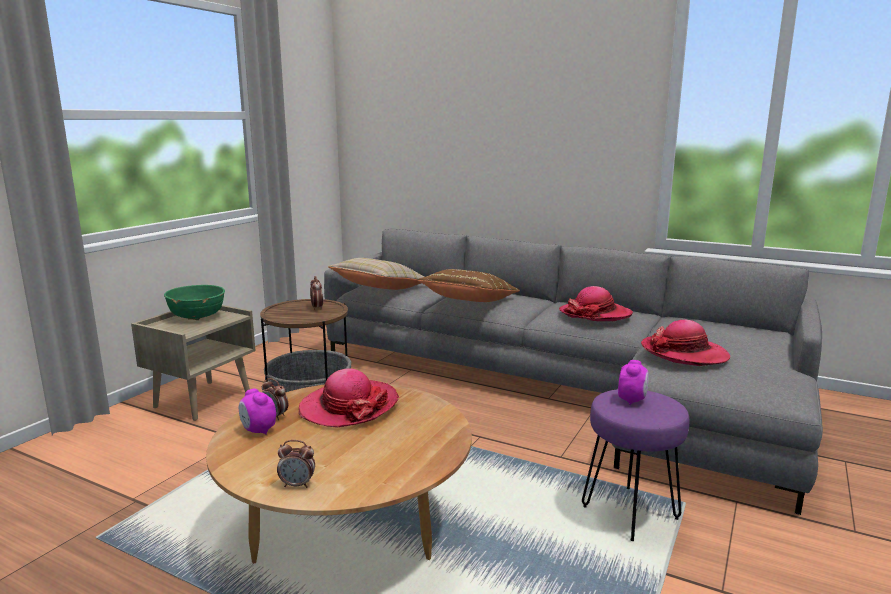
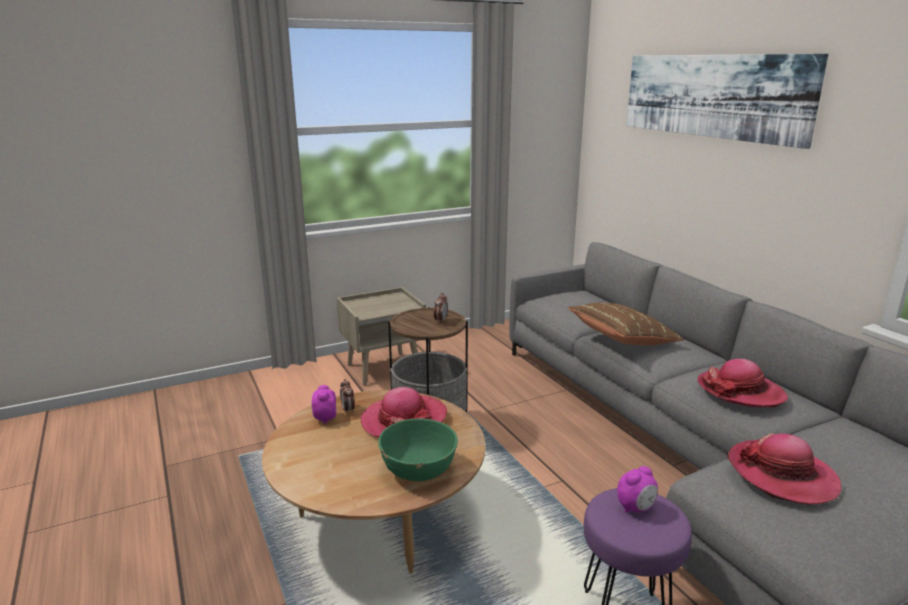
camera: 35 degrees right, 5 degrees up
green bowl [164,285,225,320] -> green bowl moved to [378,418,458,481]
alarm clock [277,440,315,488] -> none
beige pillow [328,258,424,290] -> none
none -> picture [626,54,828,149]

